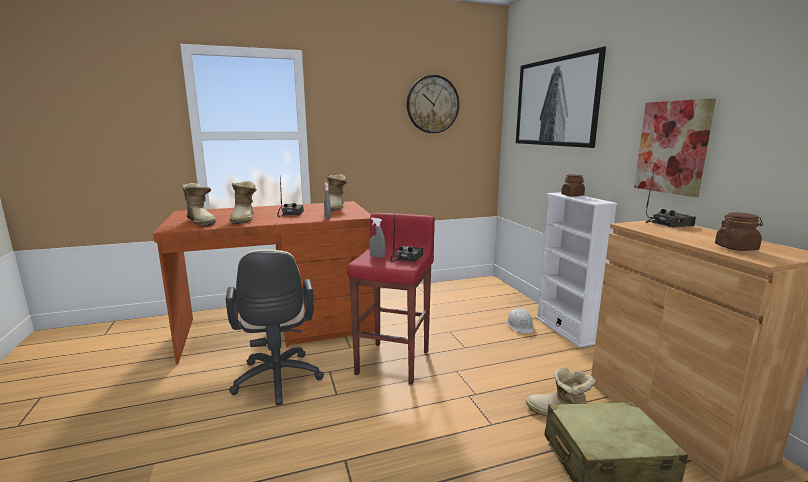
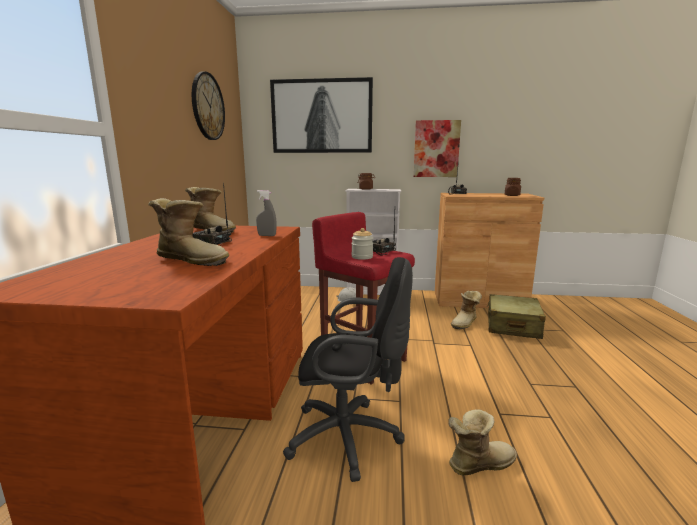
camera: 65 degrees left, 0 degrees up
boot [182,183,216,226] -> boot moved to [448,409,517,475]
beige office chair [226,249,324,406] -> black office chair [283,257,413,482]
grey spray bottle [369,218,385,258] -> jar [351,228,373,260]

